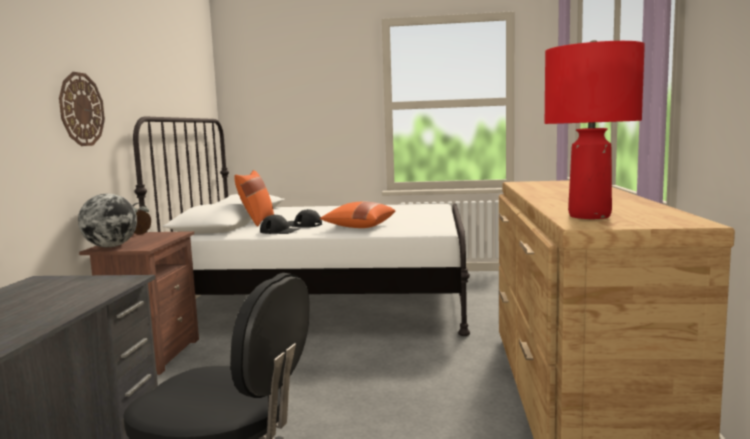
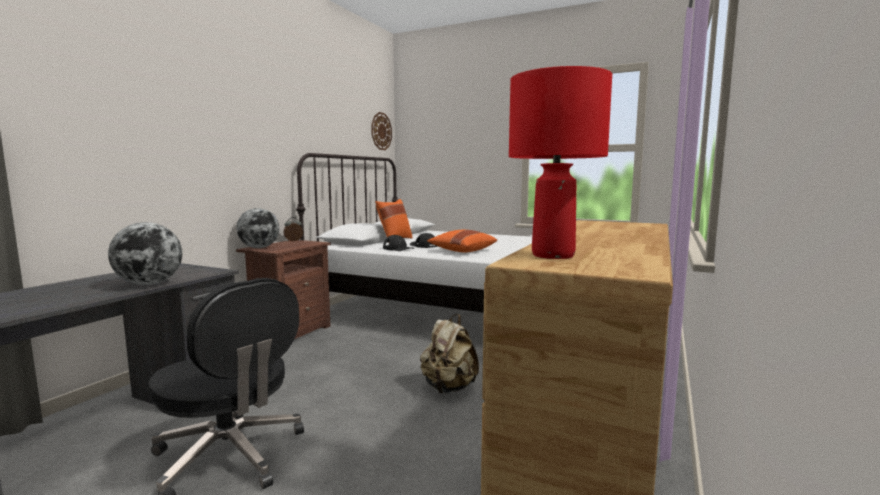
camera: 20 degrees right, 0 degrees up
wall clock [59,72,105,146] -> wall clock moved to [371,112,392,150]
none -> globe [108,222,182,285]
none -> beige backpack [420,314,479,393]

